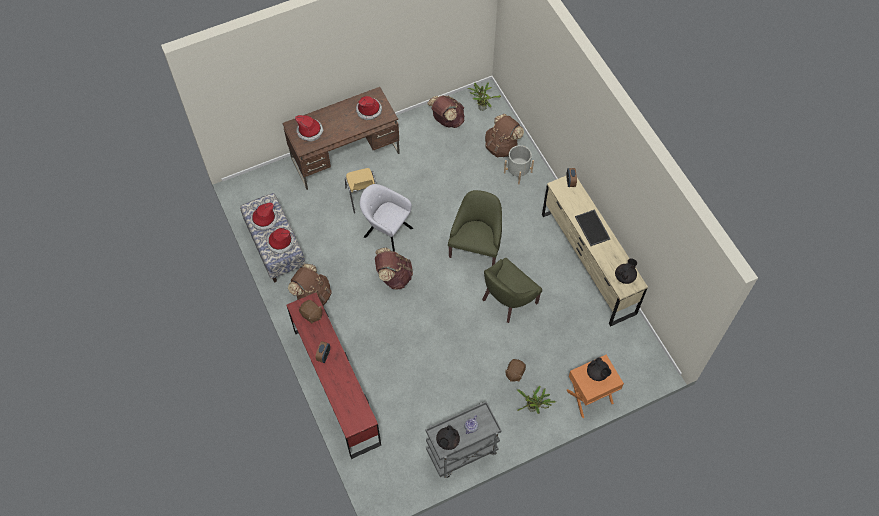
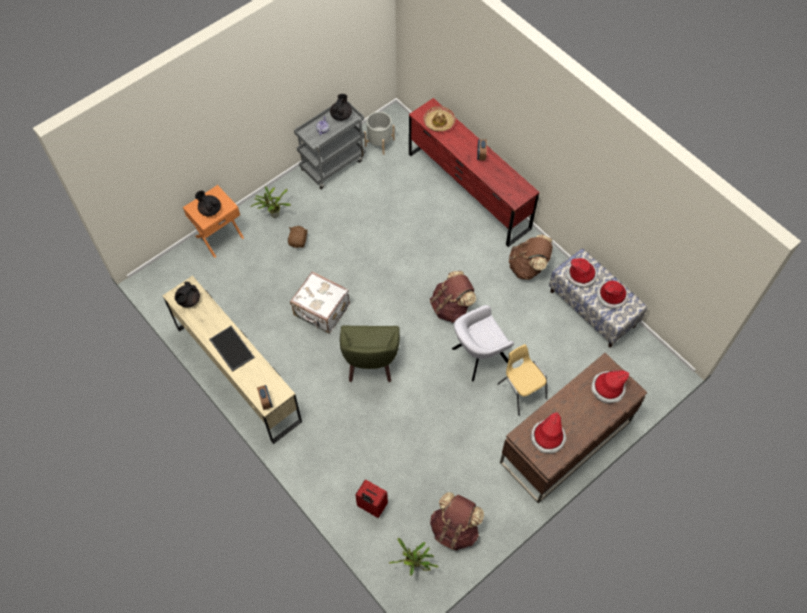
camera: 165 degrees right, 0 degrees up
brown plush toy [299,300,322,323] -> none
grey armchair [360,184,413,251] -> grey armchair turned 135 degrees clockwise [452,305,514,381]
green armchair [482,258,542,323] -> white suitcase [290,271,350,333]
brown backpack [485,114,524,157] -> red suitcase [355,479,388,518]
grey planter [504,145,534,184] -> grey planter moved to [364,112,395,155]
none -> hat [423,106,456,132]

